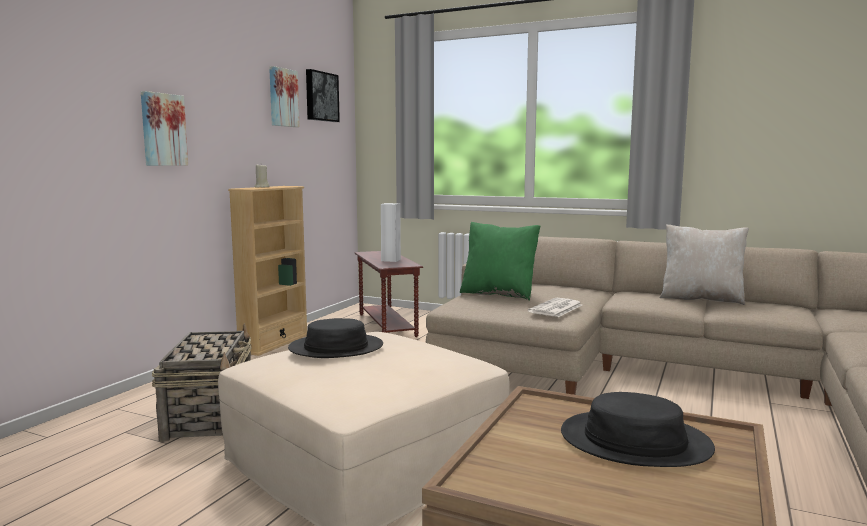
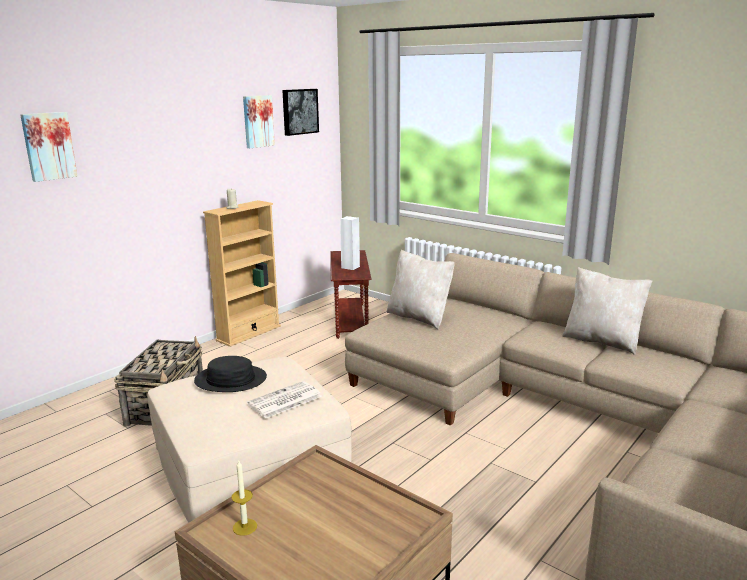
camera: 15 degrees right, 10 degrees up
picture [141,91,188,166] -> picture moved to [20,112,78,182]
green pillow [460,222,540,300] -> beige pillow [387,250,455,329]
newspaper [528,298,582,317] -> newspaper moved to [247,381,322,419]
black hat [561,392,715,467] -> none
none -> candle [231,461,257,536]

